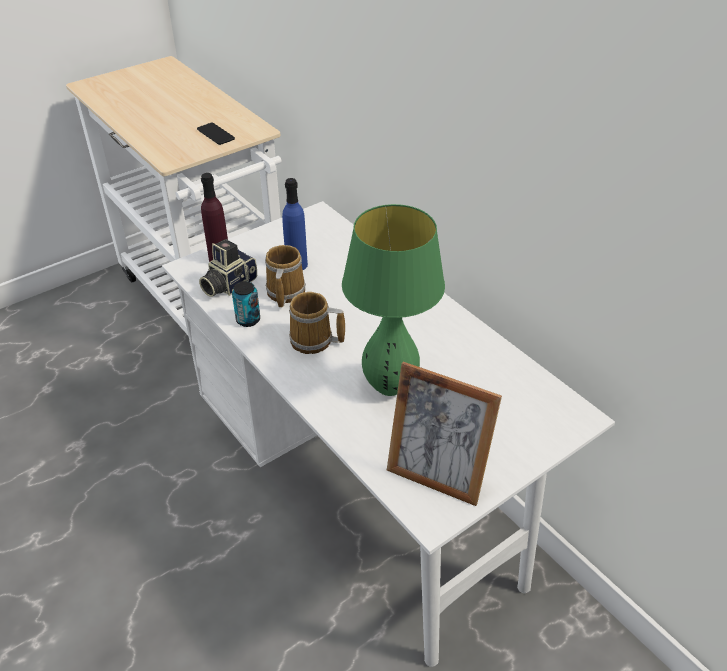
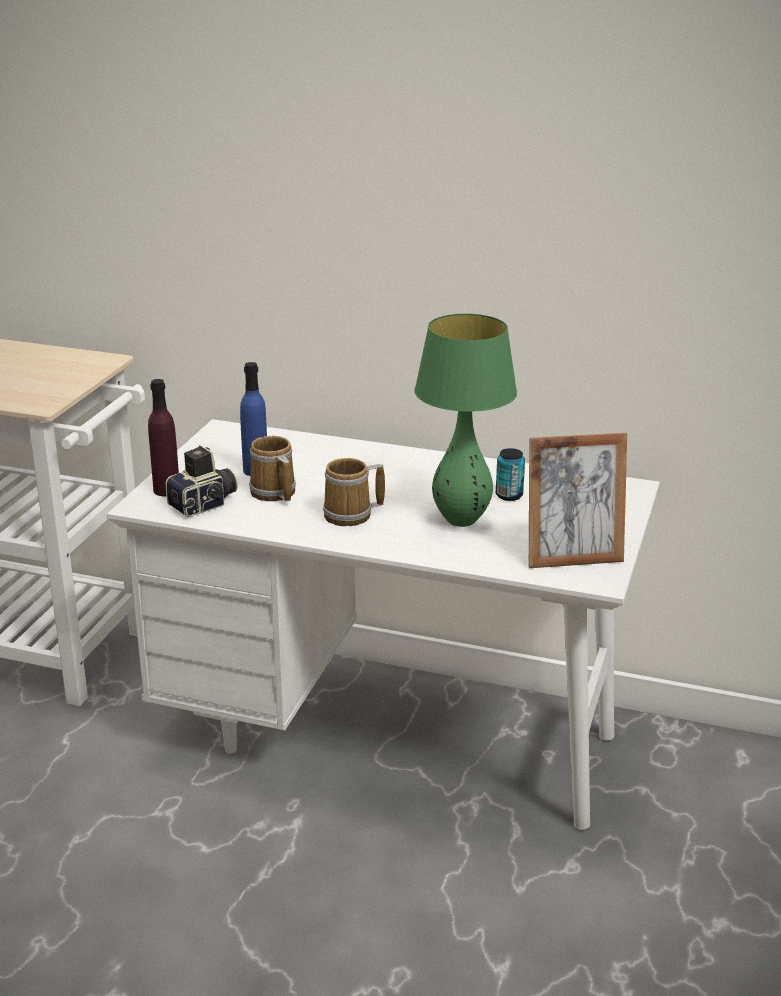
camera: 35 degrees left, 15 degrees down
phone [197,123,235,145] -> none
camera [199,239,257,297] -> camera turned 135 degrees counterclockwise [166,445,238,517]
can [232,281,260,327] -> can moved to [496,448,525,501]

